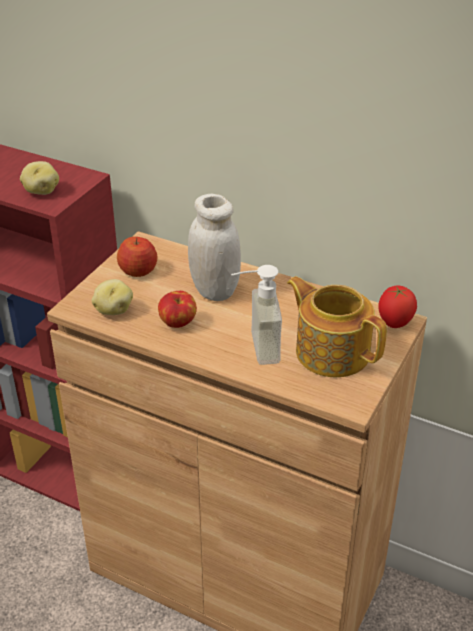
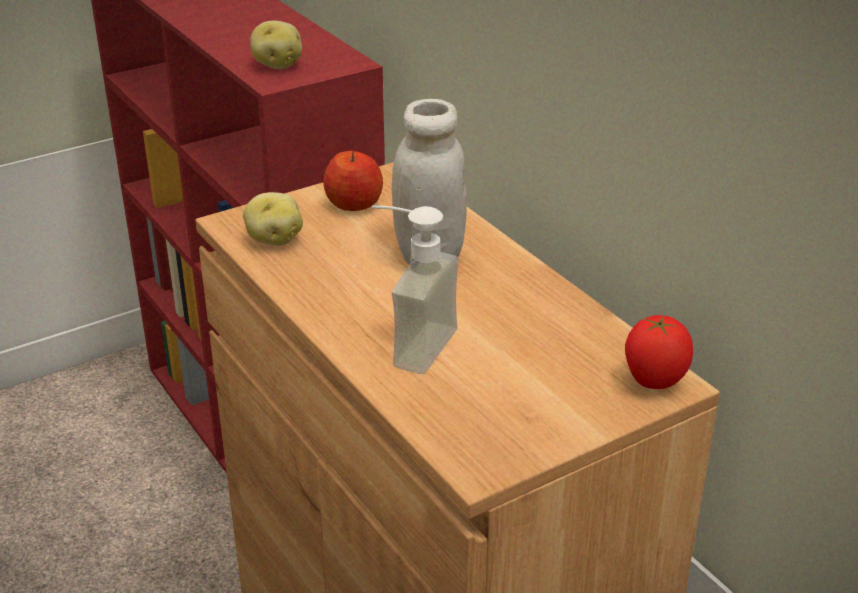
camera: 30 degrees right, 5 degrees down
apple [158,291,197,328] -> none
teapot [287,276,387,377] -> none

